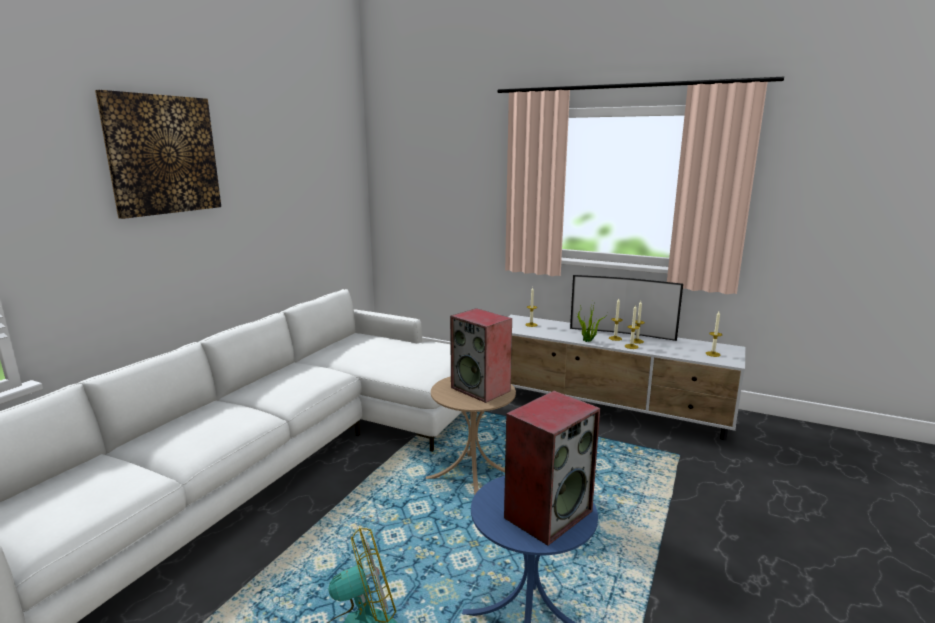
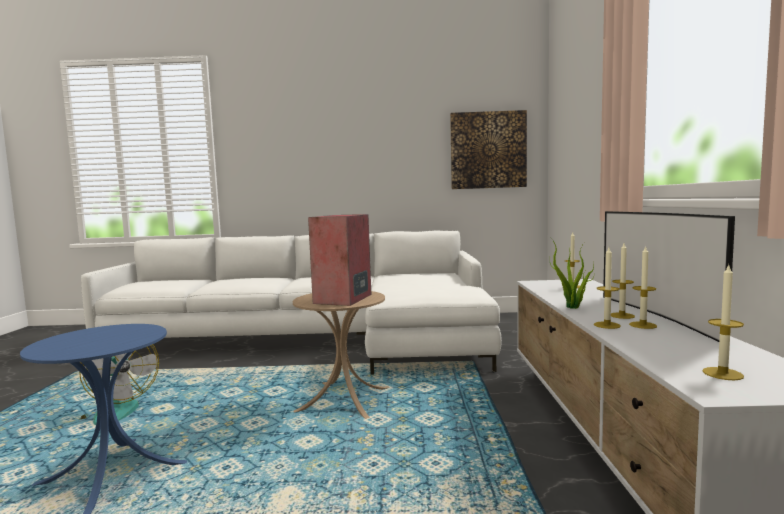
camera: 65 degrees right, 10 degrees down
picture [95,90,221,219] -> picture moved to [450,110,527,189]
speaker [504,391,600,546] -> none

